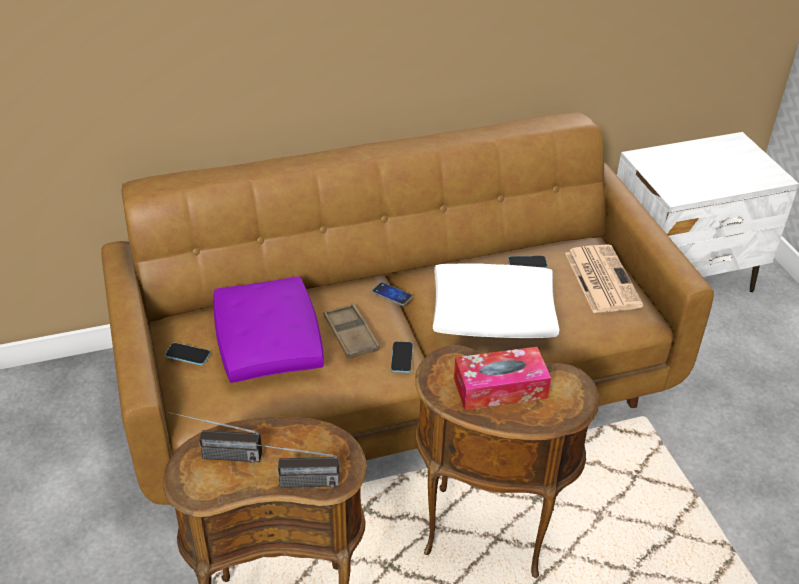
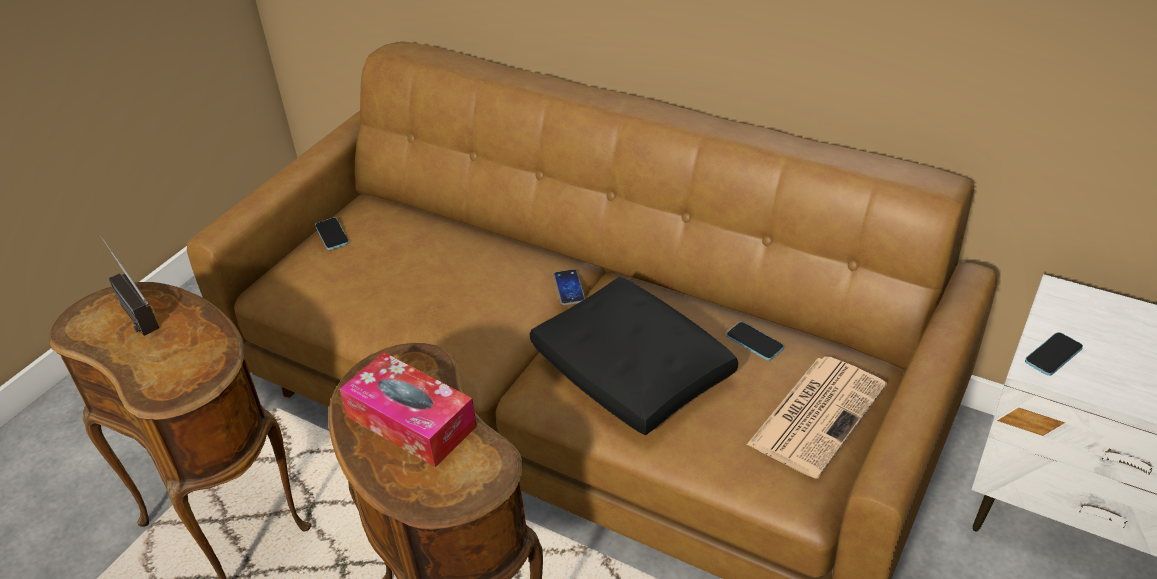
camera: 50 degrees right, 0 degrees up
purple pillow [213,276,324,383] -> none
radio [244,442,339,488] -> none
brown tray [324,304,380,359] -> none
phone [391,341,413,373] -> phone moved to [1025,332,1083,376]
white pillow [433,263,560,338] -> black pillow [530,277,738,435]

